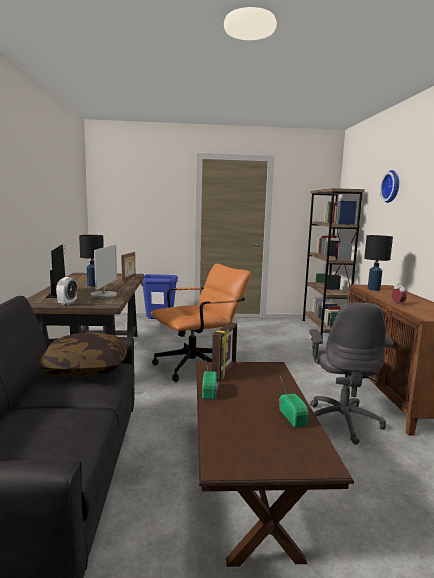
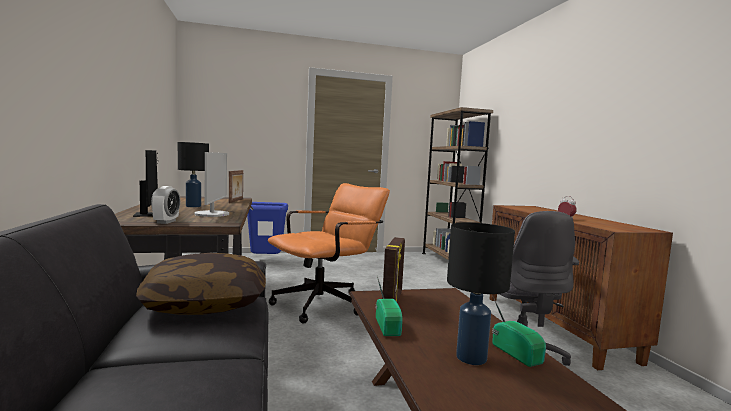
camera: 10 degrees left, 5 degrees down
black table lamp [364,235,393,291] -> black table lamp moved to [447,223,515,365]
wall clock [380,170,399,203] -> none

